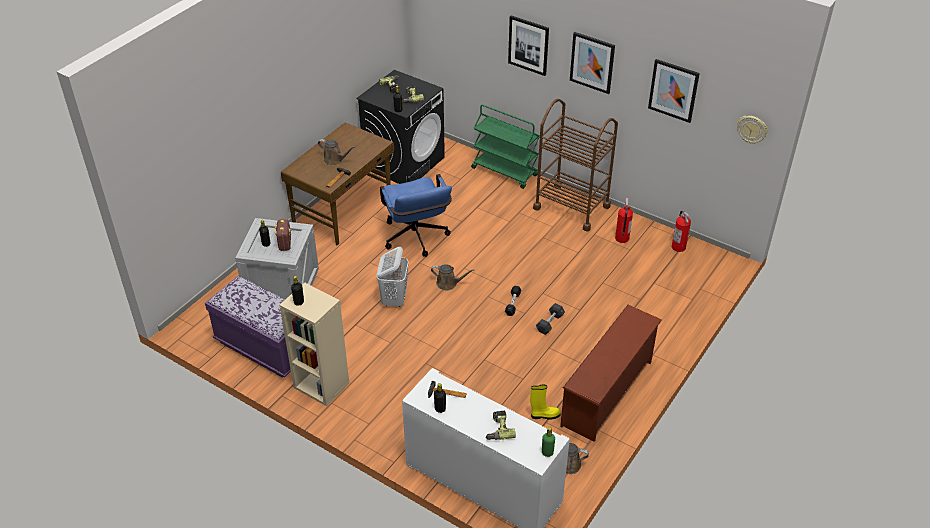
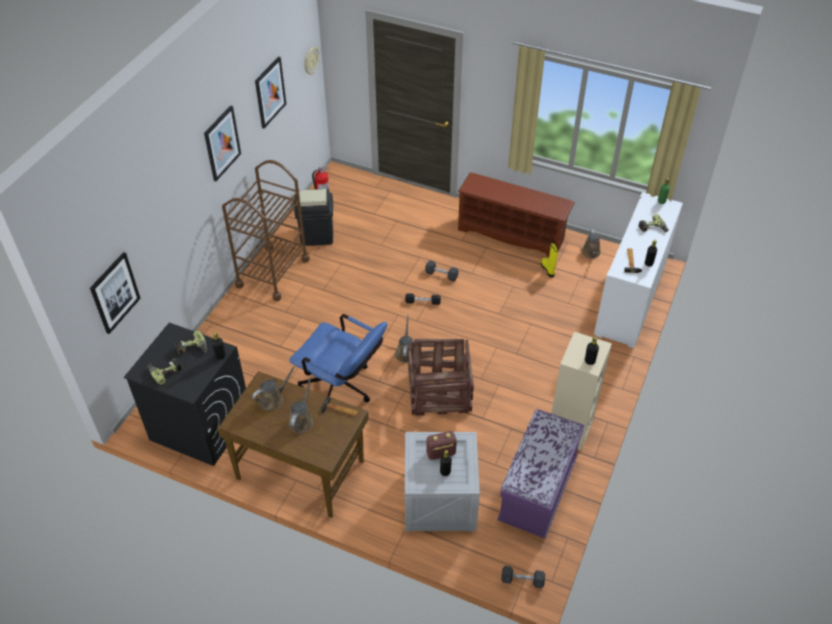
camera: 100 degrees left, 5 degrees up
white laundry basket [376,247,409,307] -> crate [408,339,474,416]
blue office chair [380,174,452,257] -> blue office chair turned 60 degrees clockwise [289,314,387,402]
green cart [471,104,540,189] -> none
picture [508,15,549,76] -> picture moved to [90,252,141,334]
fire extinguisher [615,198,633,243] -> black trash can [294,189,334,246]
none -> brown watering can [252,364,297,410]
none -> grey dumbbell [501,566,545,588]

